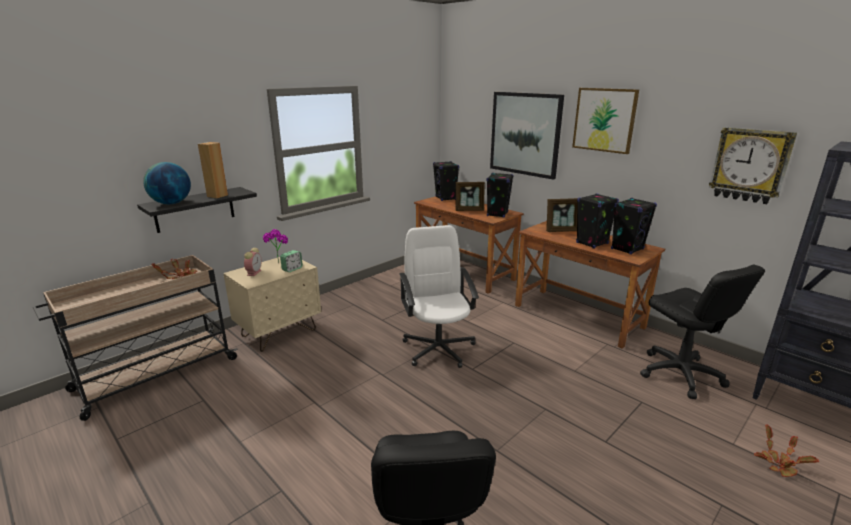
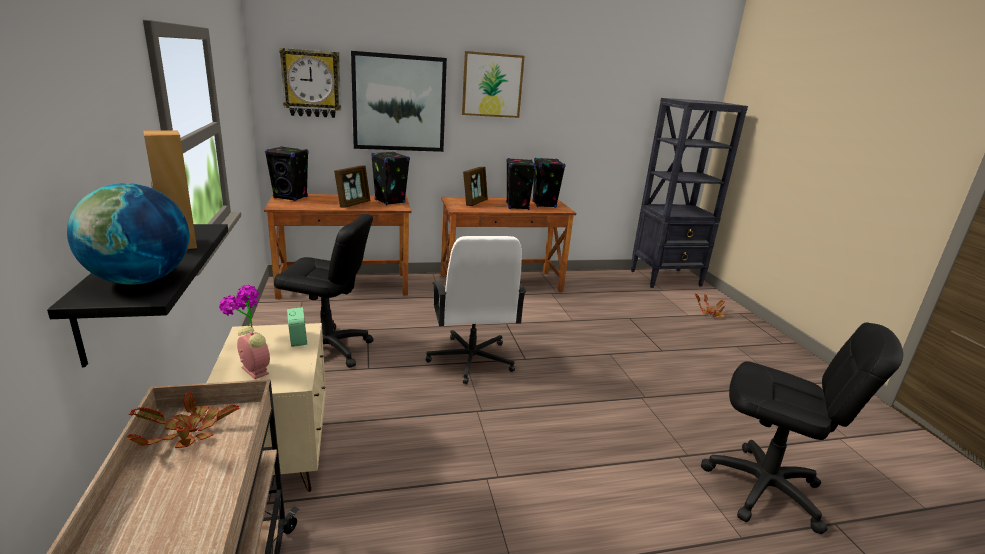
camera: 60 degrees left, 0 degrees up
white office chair [399,225,479,368] -> white office chair turned 120 degrees counterclockwise [426,236,526,384]
black office chair [640,265,765,399] -> black office chair moved to [274,214,374,368]
wall clock [709,127,797,204] -> wall clock moved to [279,48,341,118]

